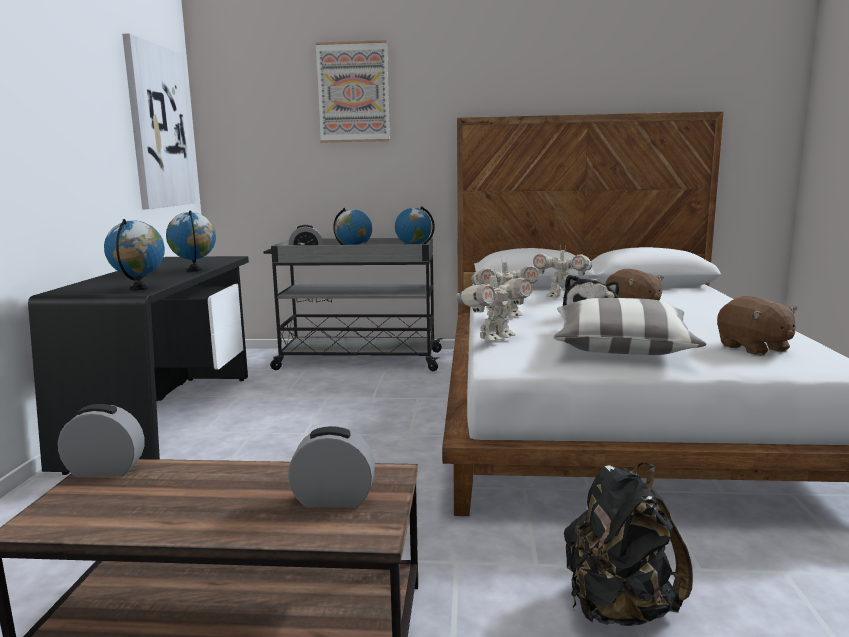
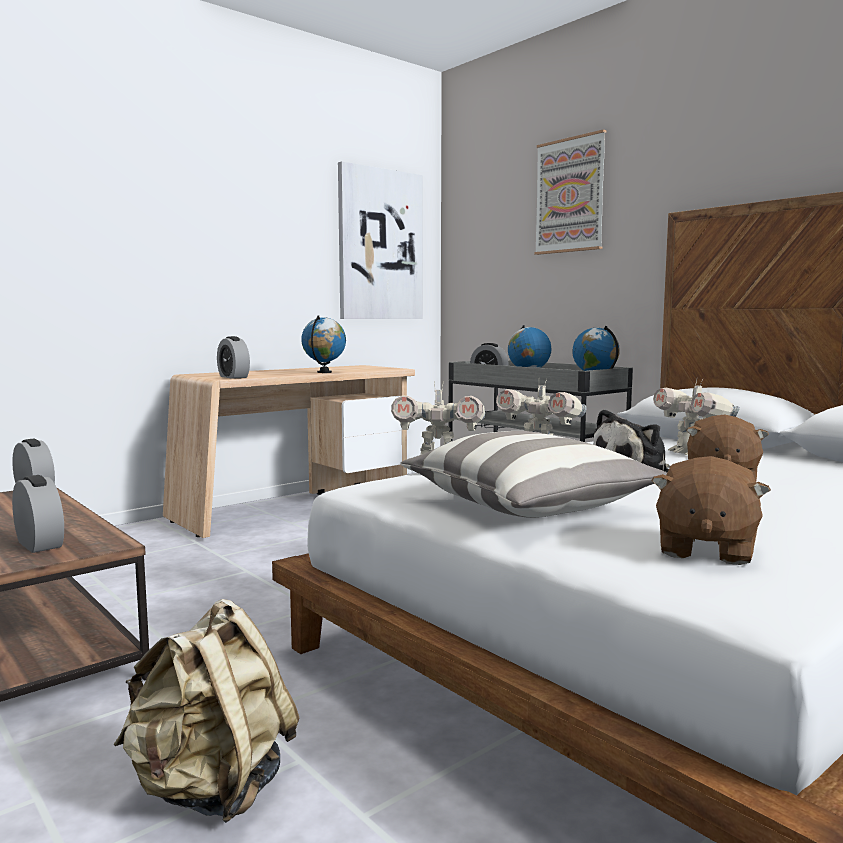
camera: 45 degrees right, 5 degrees down
black desk [28,256,249,475] -> beige desk [163,365,415,538]
globe [104,219,165,290] -> alarm clock [217,336,250,379]
black backpack [564,462,693,626] -> beige backpack [113,599,299,823]

